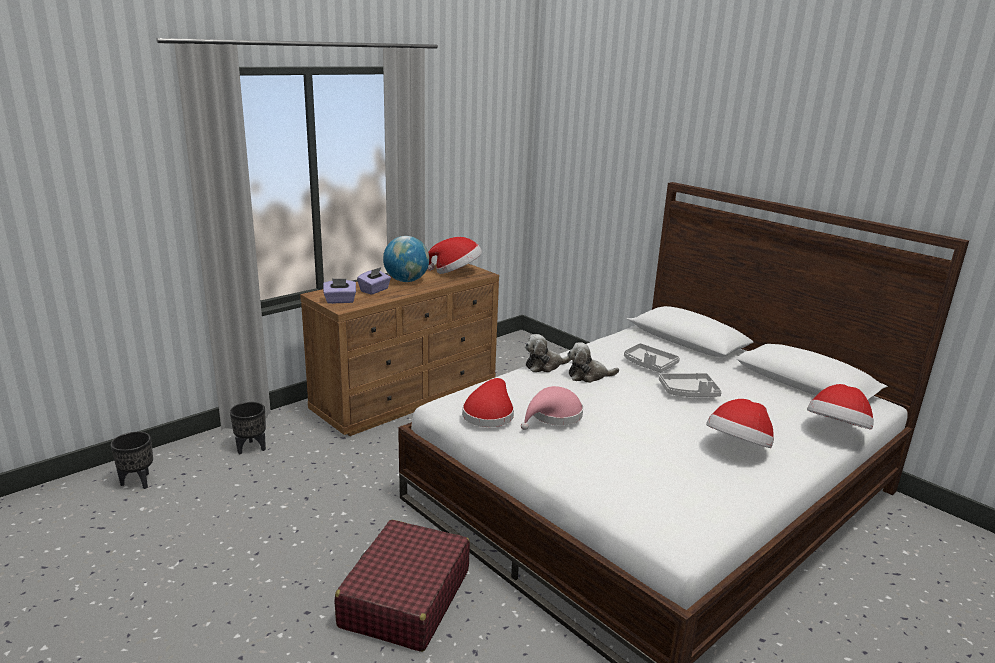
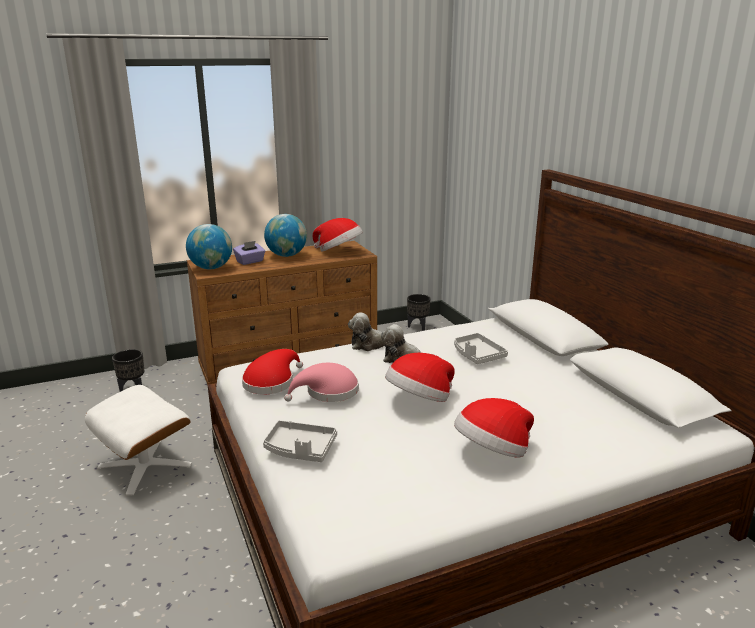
camera: 20 degrees right, 0 degrees up
black planter [111,432,153,489] -> black planter moved to [407,294,430,331]
purple tissue box [323,279,356,304] -> globe [186,224,232,269]
red suitcase [335,519,470,652] -> none
grey tray [659,373,722,397] -> grey tray moved to [263,420,337,462]
hat [807,384,874,430] -> hat moved to [385,353,455,402]
none -> white ottoman [85,385,192,495]

